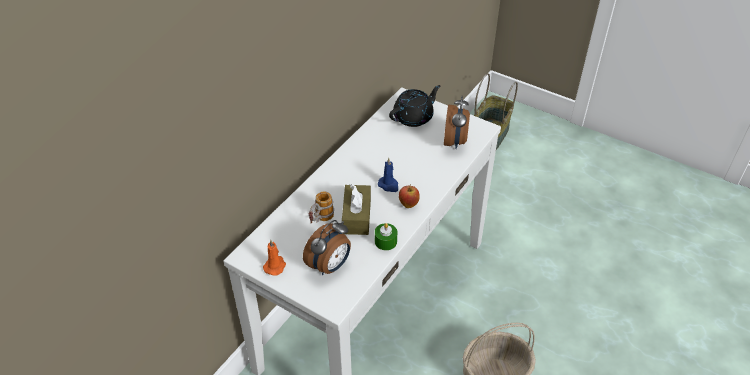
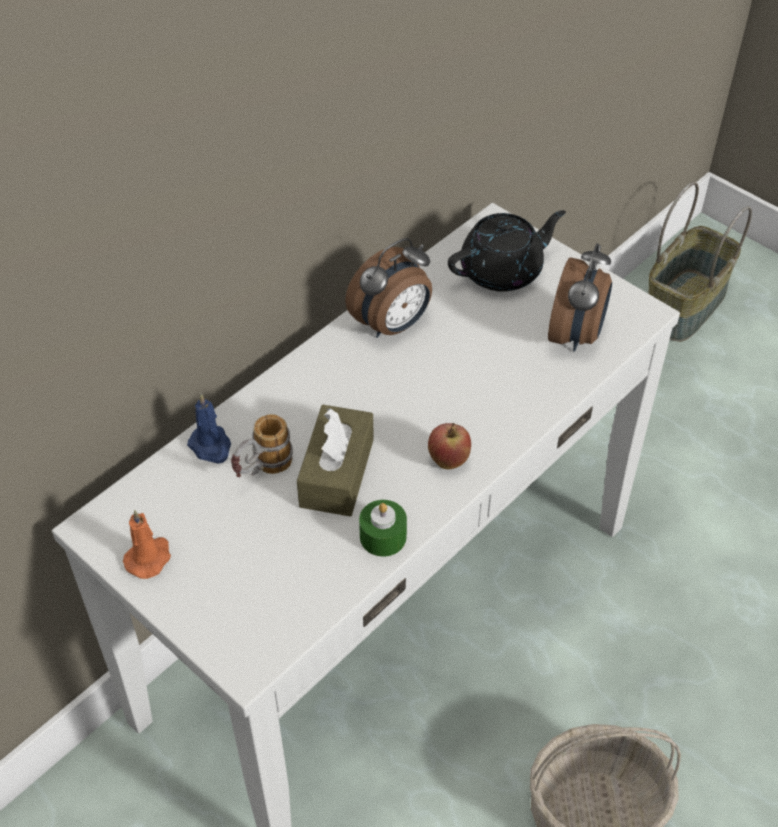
camera: 10 degrees right, 5 degrees up
alarm clock [303,220,351,275] -> alarm clock moved to [345,238,432,338]
blue candle [378,158,398,192] -> blue candle moved to [187,394,231,464]

